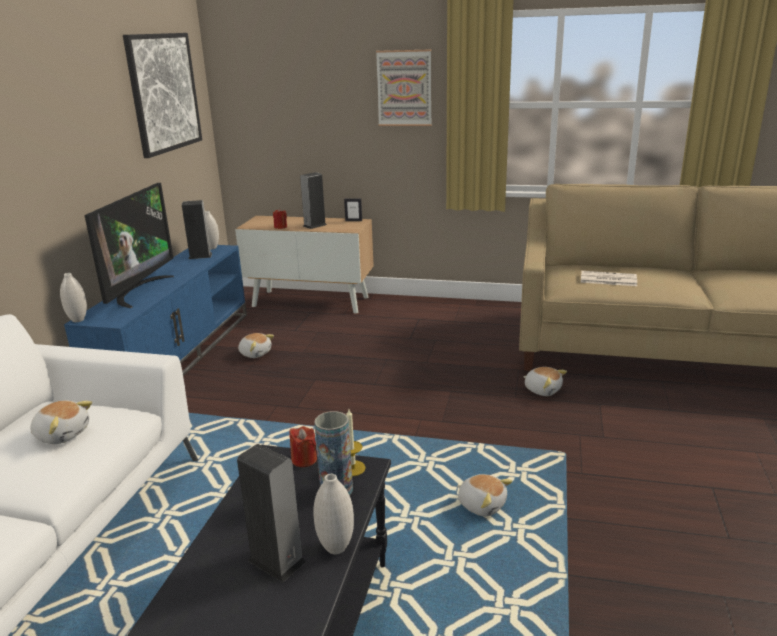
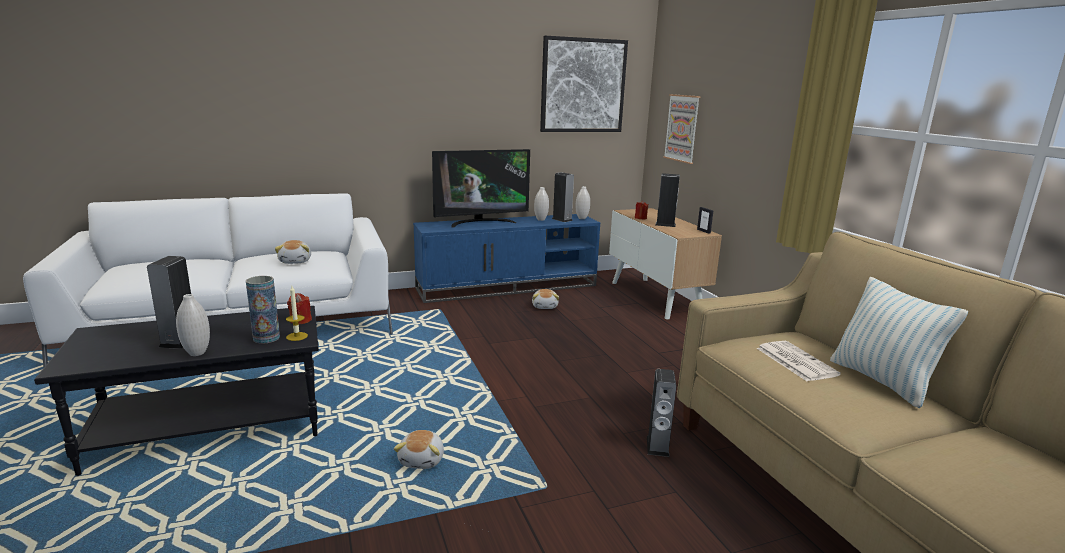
camera: 55 degrees right, 5 degrees down
white vase [60,273,87,322] -> white vase moved to [534,187,549,221]
picture [376,49,432,126] -> picture moved to [663,94,701,164]
plush toy [523,367,567,396] -> speaker [647,369,676,457]
none -> pillow [830,277,968,408]

